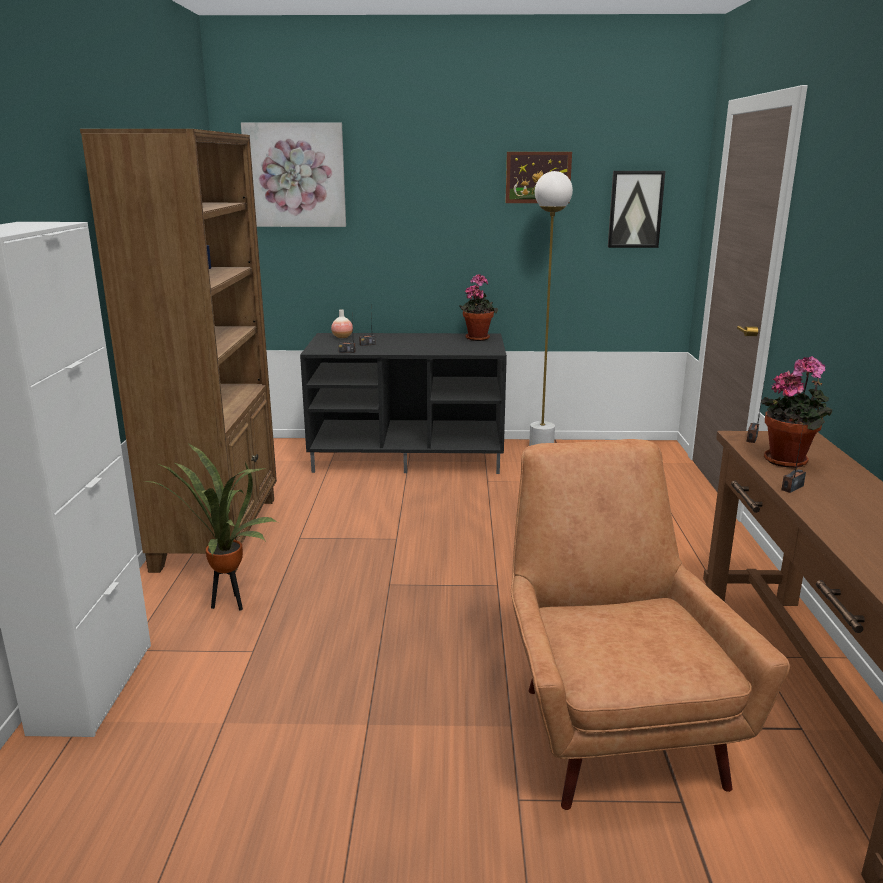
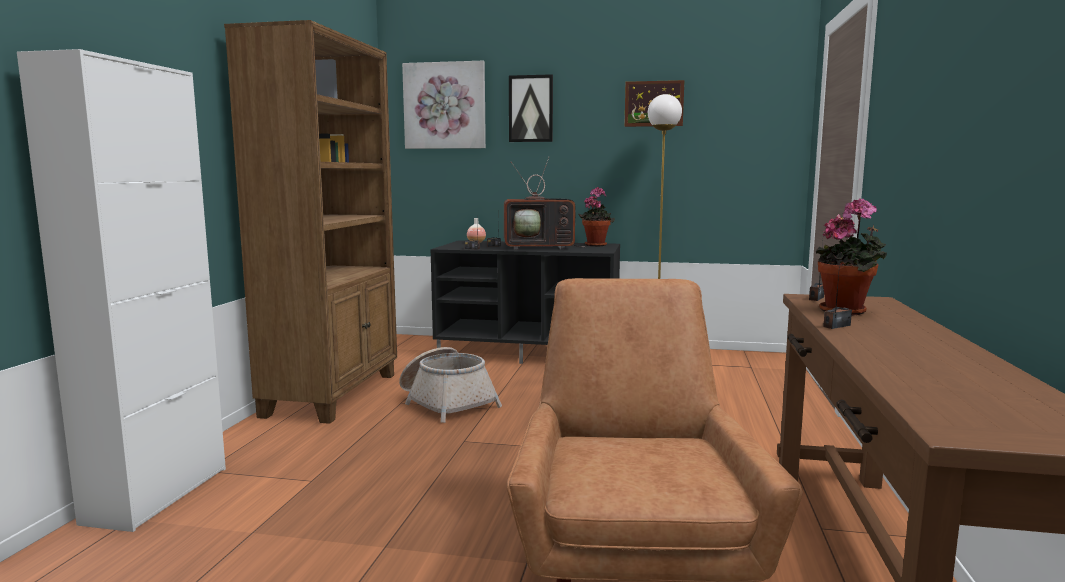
camera: 10 degrees right, 10 degrees down
potted plant [145,443,278,610] -> none
picture [608,171,665,248] -> picture moved to [509,74,553,142]
none -> basket [399,347,502,423]
none -> television [504,157,585,250]

